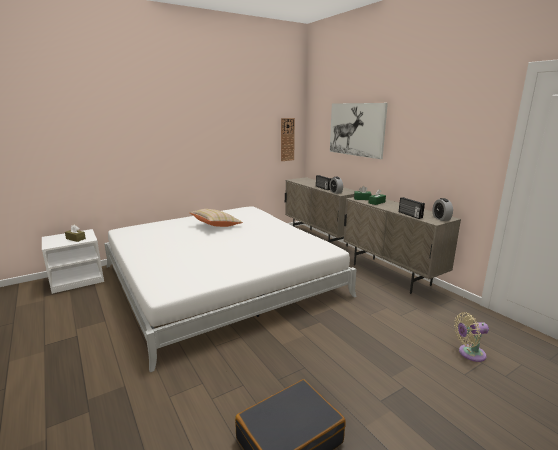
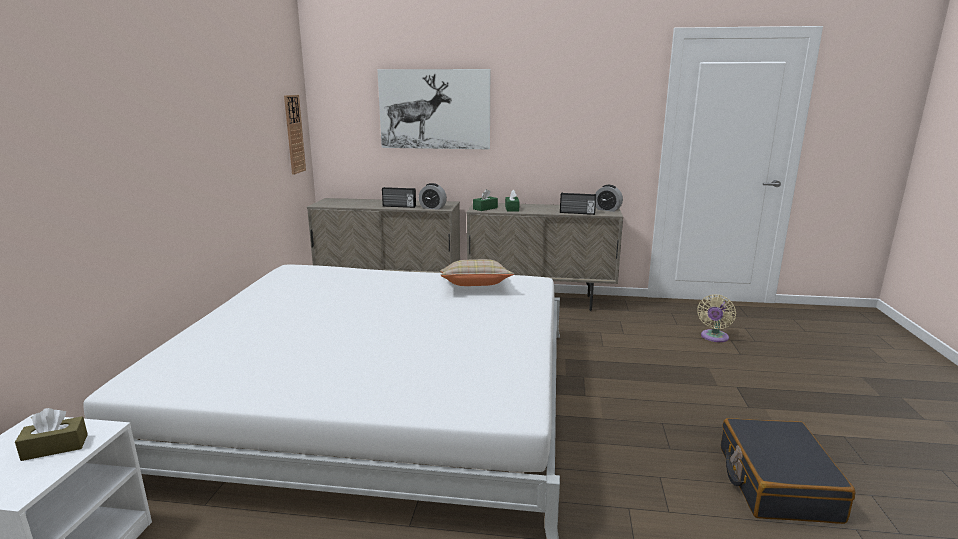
camera: 50 degrees left, 0 degrees up
beige pillow [189,209,243,227] -> beige pillow moved to [440,259,514,286]

